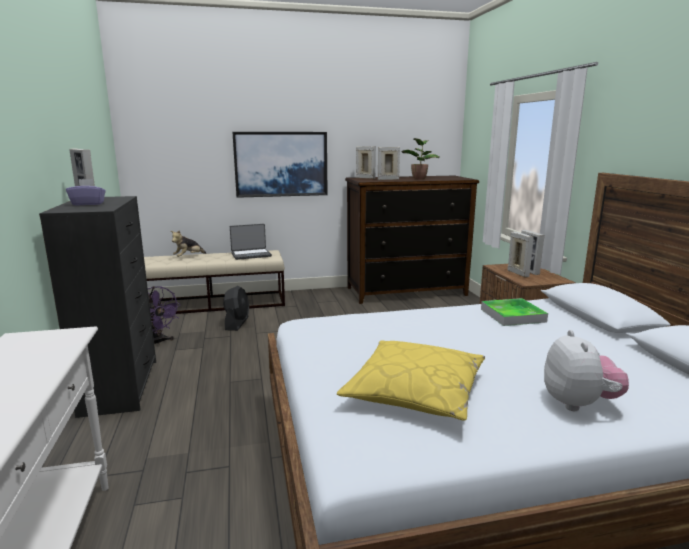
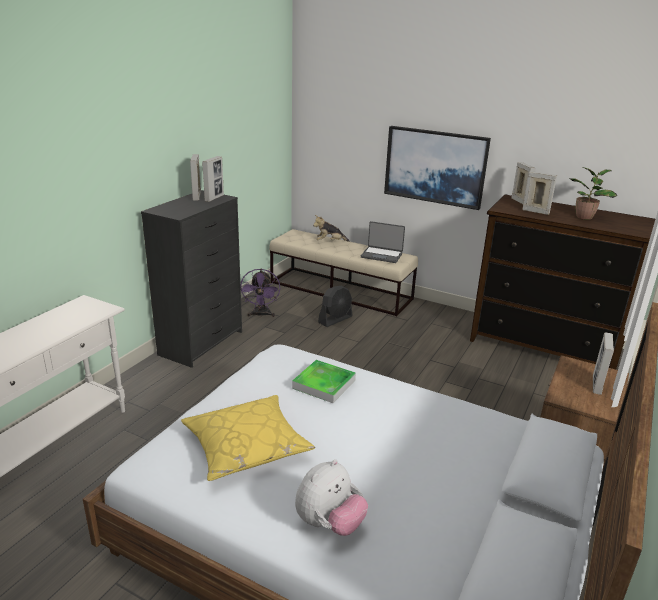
camera: 40 degrees right, 10 degrees up
purple tissue box [66,179,106,205] -> none
tray [481,298,548,326] -> tray moved to [292,360,356,403]
picture frame [507,232,534,277] -> picture frame moved to [202,156,224,202]

